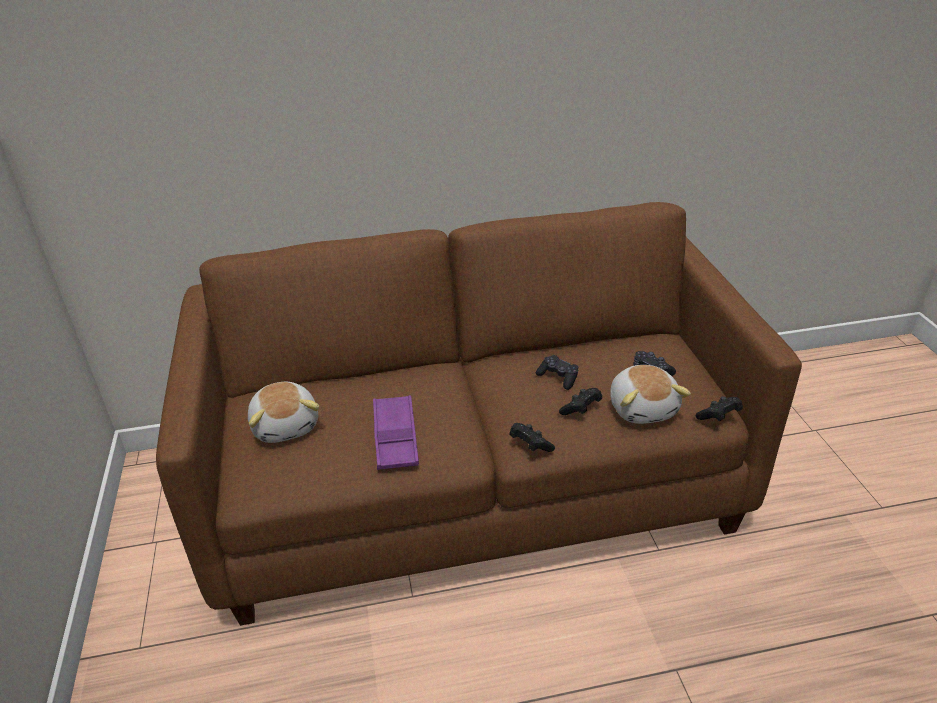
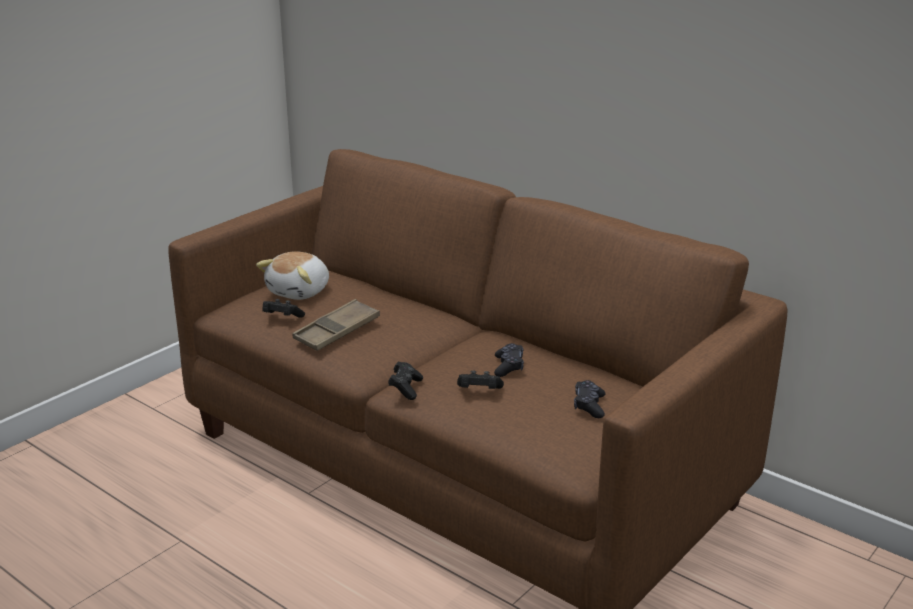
camera: 50 degrees right, 10 degrees down
purple tray [373,395,419,470] -> brown tray [292,299,380,351]
plush toy [610,365,691,424] -> none
black game controller [696,396,743,421] -> black game controller moved to [262,299,305,318]

